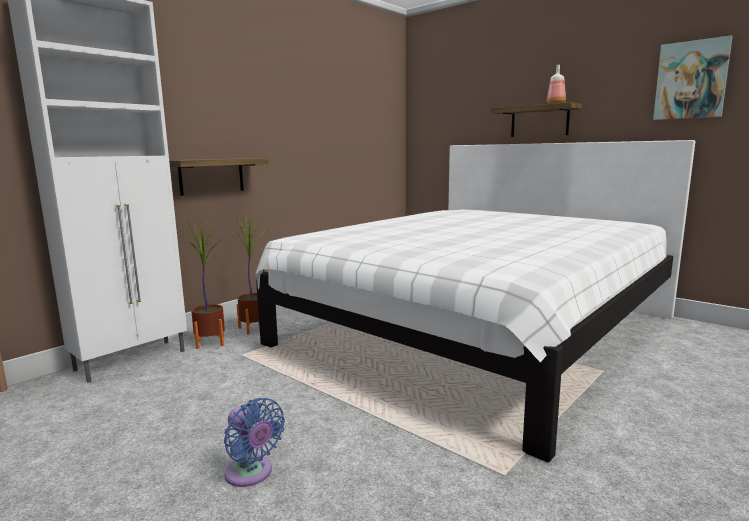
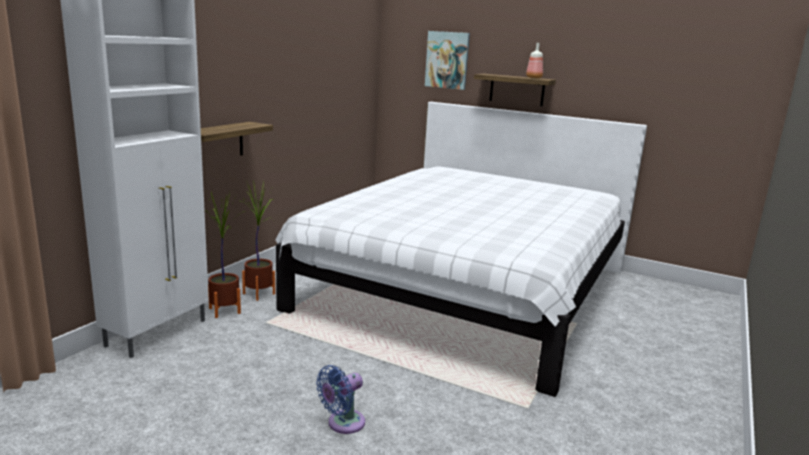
camera: 15 degrees left, 5 degrees up
blue fan [224,398,285,487] -> blue fan turned 105 degrees clockwise [316,365,365,434]
picture [653,35,733,120] -> picture moved to [425,31,470,90]

